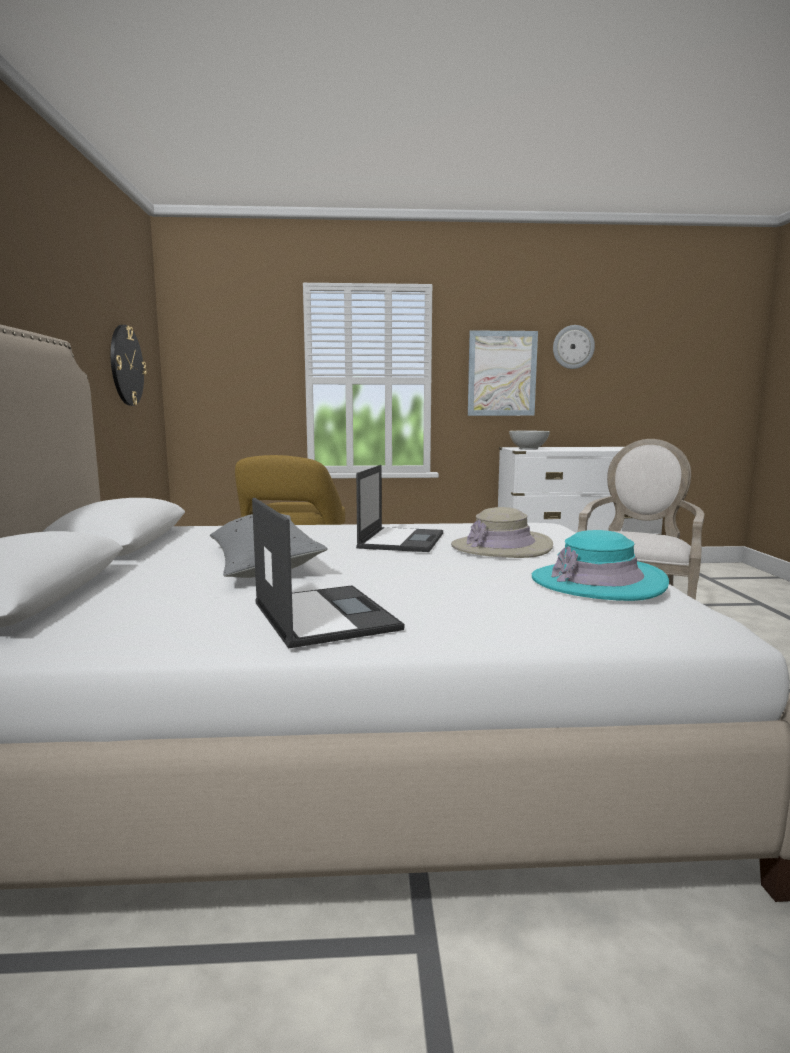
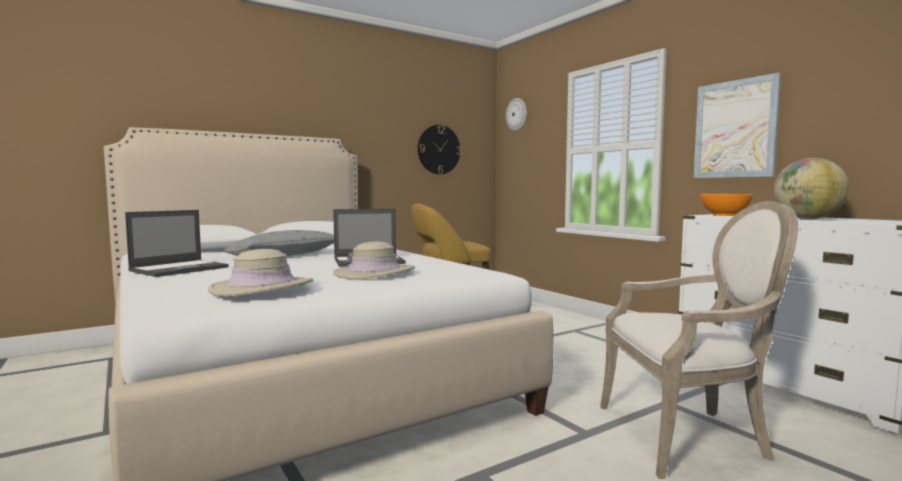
camera: 60 degrees right, 5 degrees down
white bowl [509,431,550,450] -> orange bowl [700,194,754,216]
turquoise hat [532,530,669,601] -> beige hat [208,249,313,296]
wall clock [553,325,595,369] -> wall clock moved to [505,98,527,131]
none -> globe [774,158,849,219]

